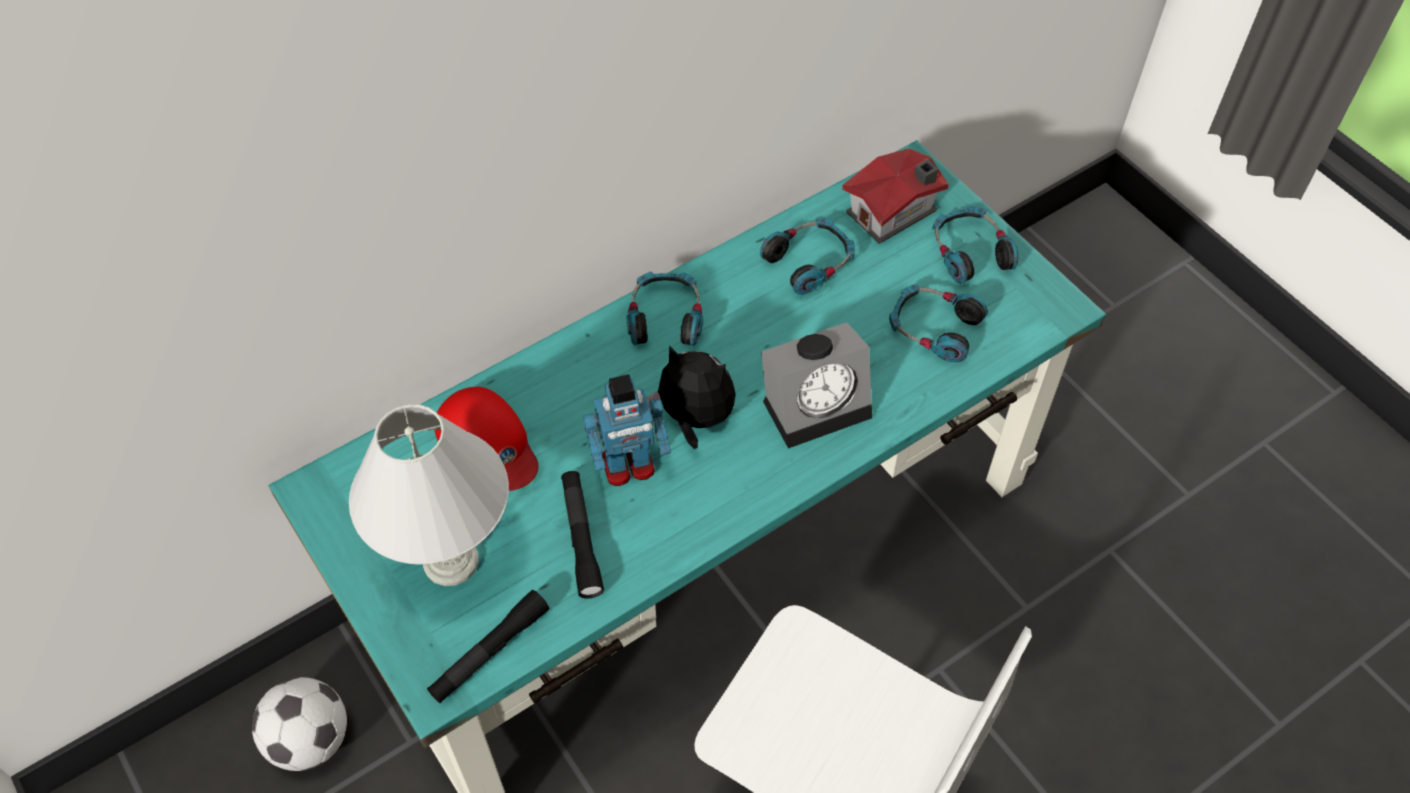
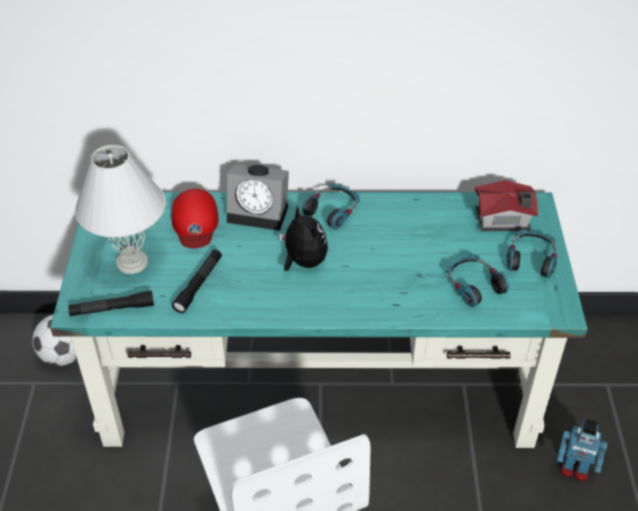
camera: 35 degrees right, 10 degrees down
toy robot [584,374,671,486] -> toy robot moved to [557,419,608,481]
headphones [760,217,855,295] -> none
alarm clock [761,322,872,448] -> alarm clock moved to [227,163,289,231]

